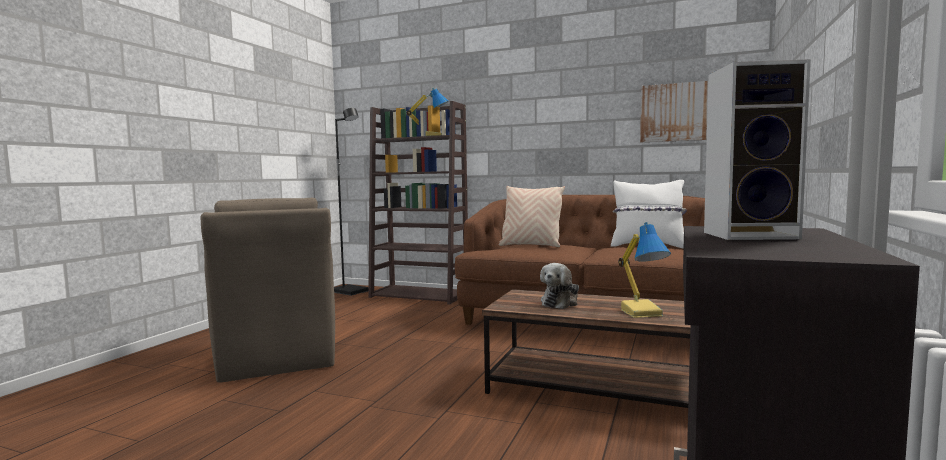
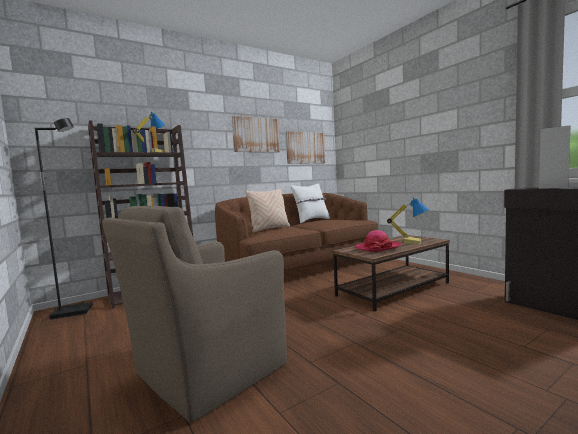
camera: 55 degrees left, 0 degrees up
brown armchair [200,198,335,383] -> brown armchair turned 120 degrees clockwise [102,206,287,423]
plush toy [540,263,579,309] -> hat [355,230,401,252]
none -> picture [232,116,280,152]

